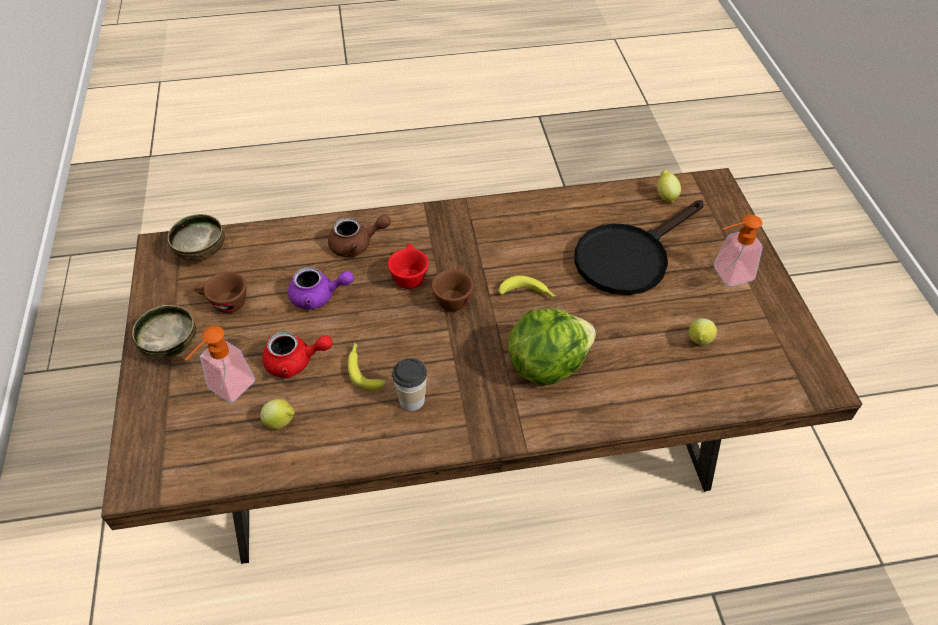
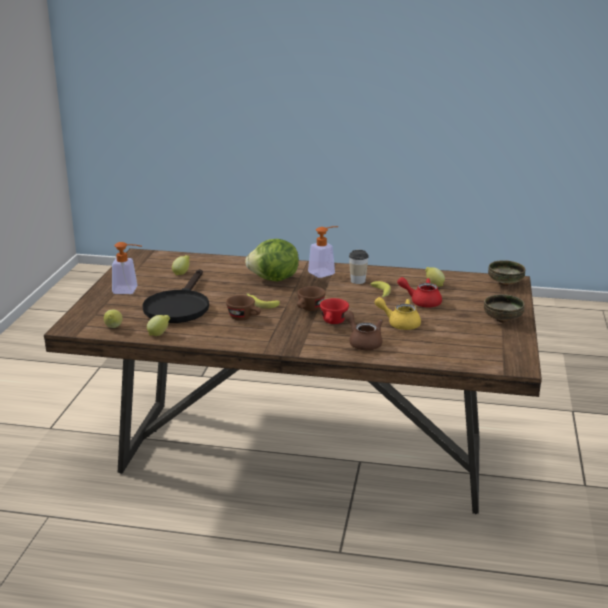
camera: 160 degrees left, 25 degrees down
bowl [167,214,225,261] -> bowl moved to [488,260,525,286]
soap dispenser [185,326,255,402] -> soap dispenser moved to [308,226,338,278]
brown cup [194,271,247,313] -> brown cup moved to [226,295,261,321]
purple teapot [288,267,354,310] -> yellow teapot [374,297,421,330]
brown teapot [328,215,391,257] -> brown teapot turned 45 degrees clockwise [344,311,383,350]
black frying pan [575,200,703,295] -> black frying pan turned 120 degrees clockwise [142,269,209,323]
none -> lemon [147,315,170,336]

